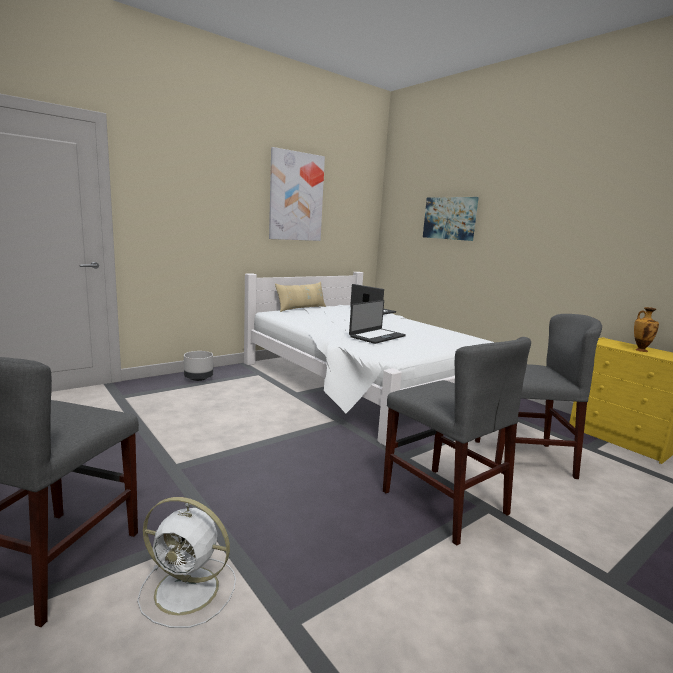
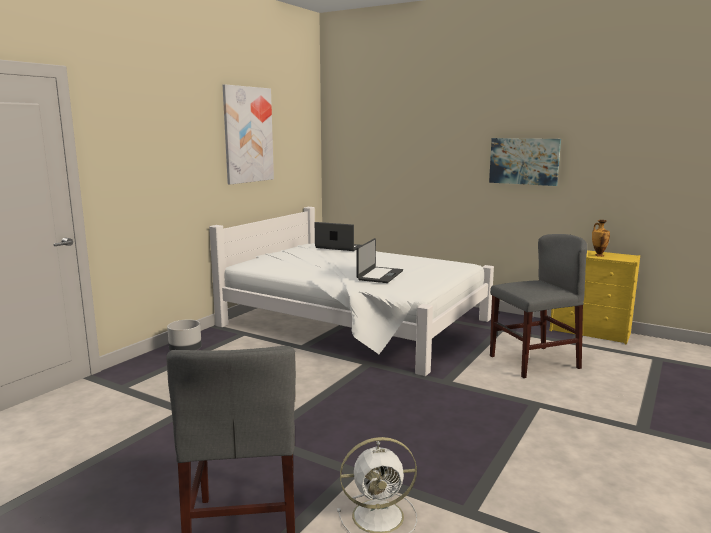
camera: 20 degrees left, 0 degrees up
beige pillow [275,282,326,312] -> none
grey chair [383,337,531,546] -> none
picture [423,197,479,241] -> picture moved to [489,138,561,186]

